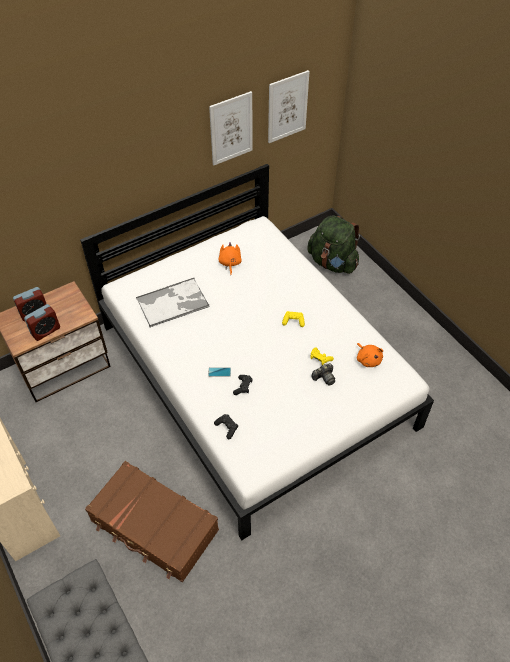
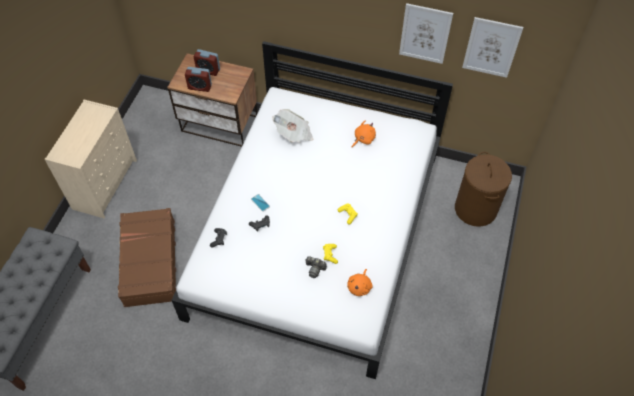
camera: 50 degrees right, 5 degrees up
tray [136,278,209,327] -> newspaper [272,109,313,143]
green backpack [307,215,360,274] -> brown laundry basket [455,152,512,227]

